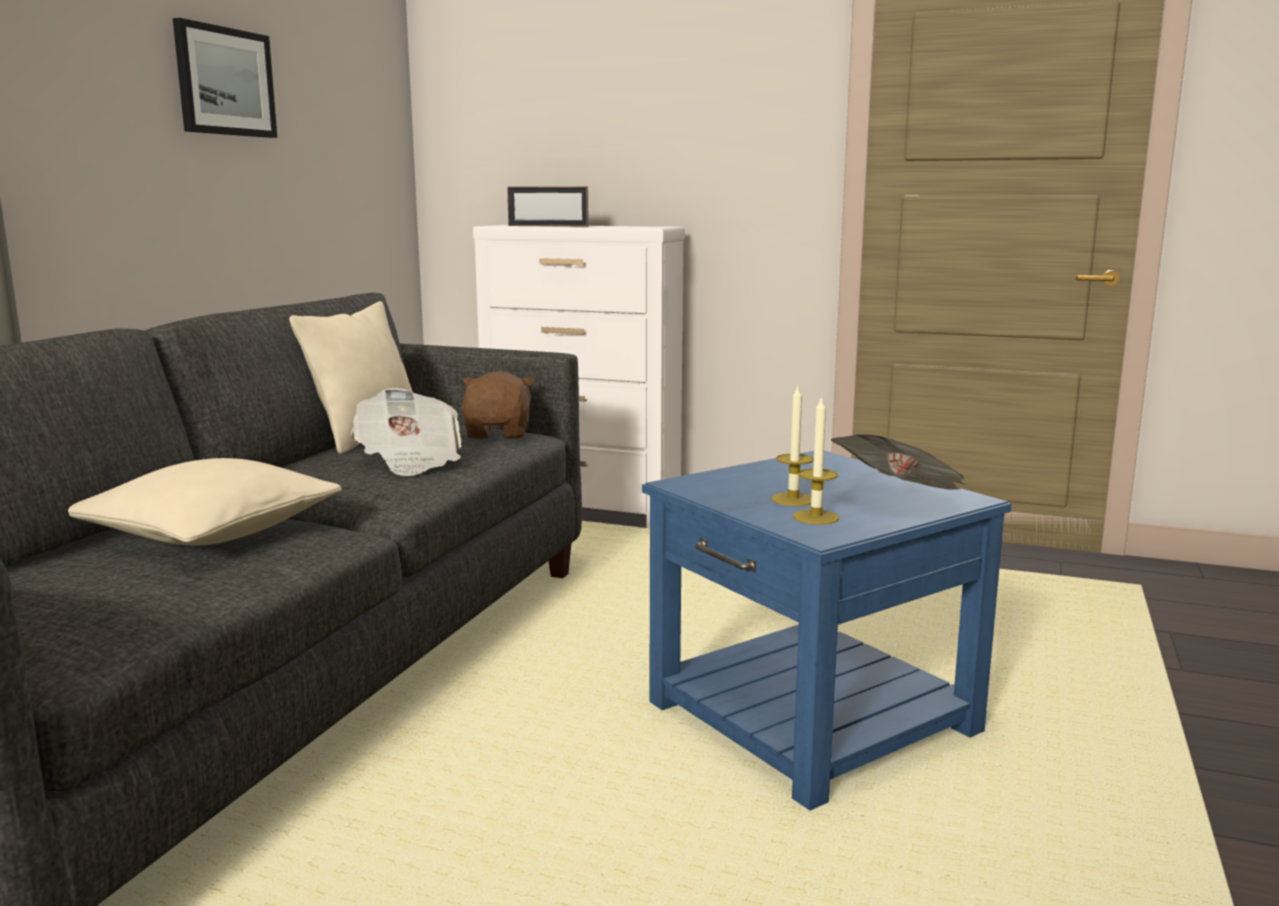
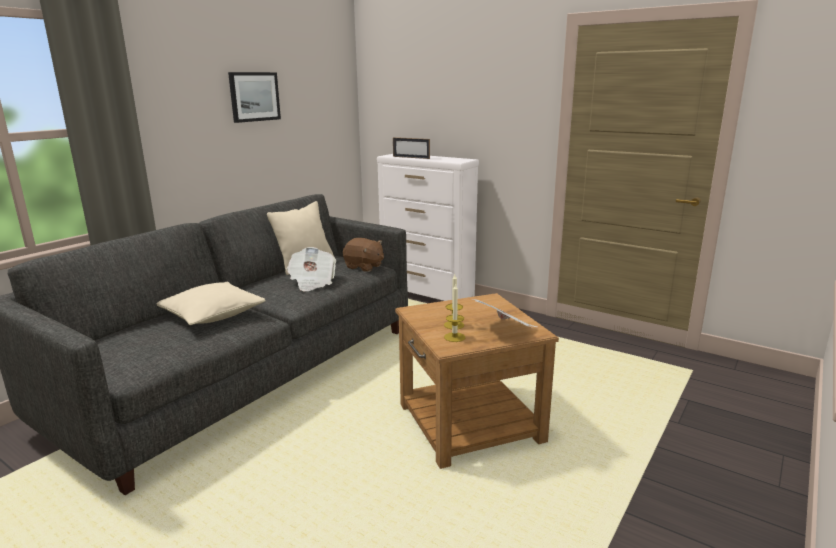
camera: 15 degrees right, 5 degrees up
brown plush toy [462,371,535,439] -> brown plush toy turned 105 degrees clockwise [343,238,384,272]
blue side table [642,450,1011,810] -> brown side table [395,293,559,469]

